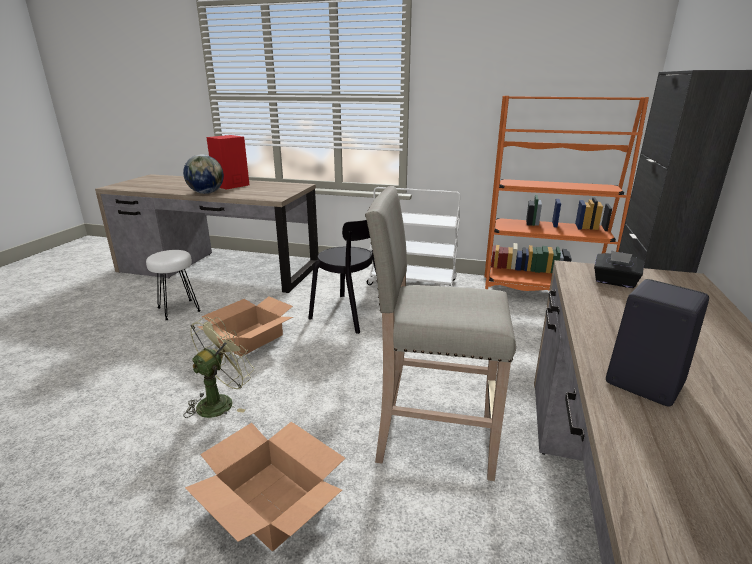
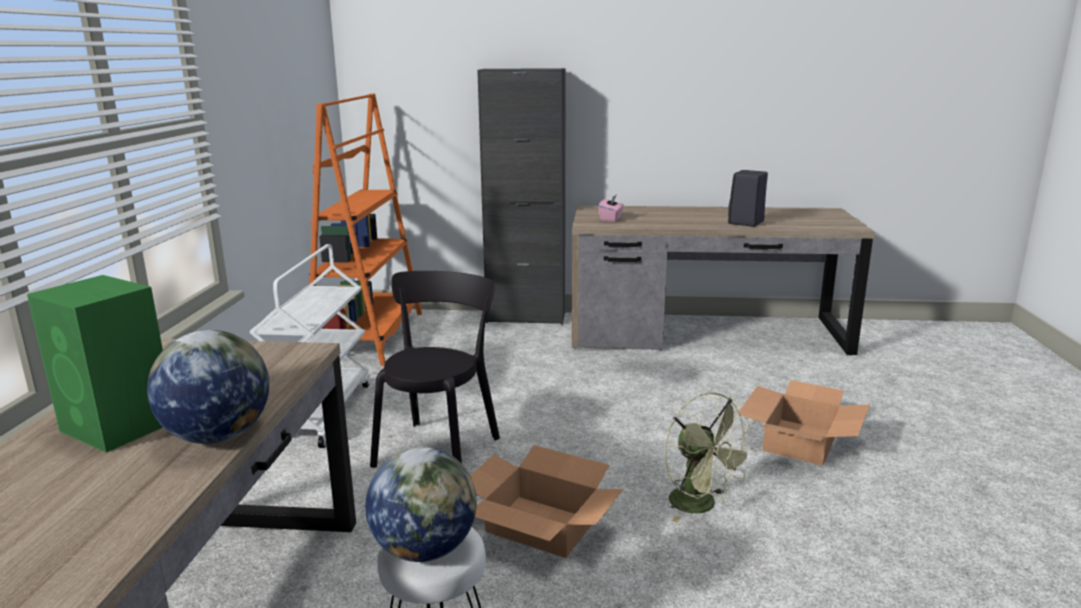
camera: 100 degrees left, 5 degrees down
green fan [185,317,254,418] -> green fan turned 150 degrees counterclockwise [665,392,756,523]
red speaker [206,135,249,190] -> green speaker [27,275,163,453]
beige stool [365,186,516,481] -> none
black tissue box [594,250,644,288] -> pink tissue box [599,194,624,222]
none -> globe [365,447,477,562]

